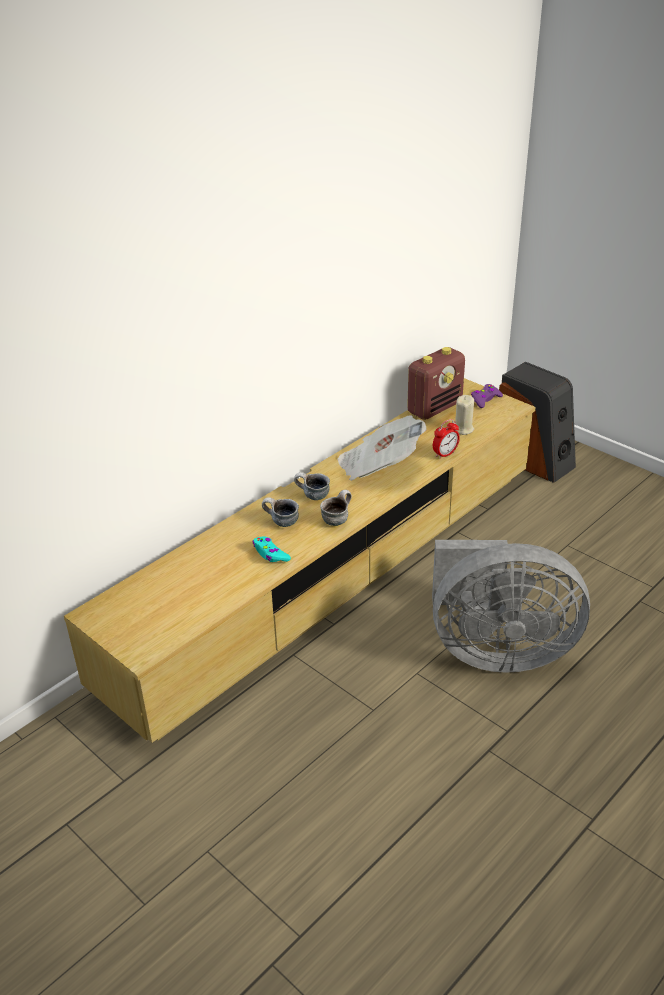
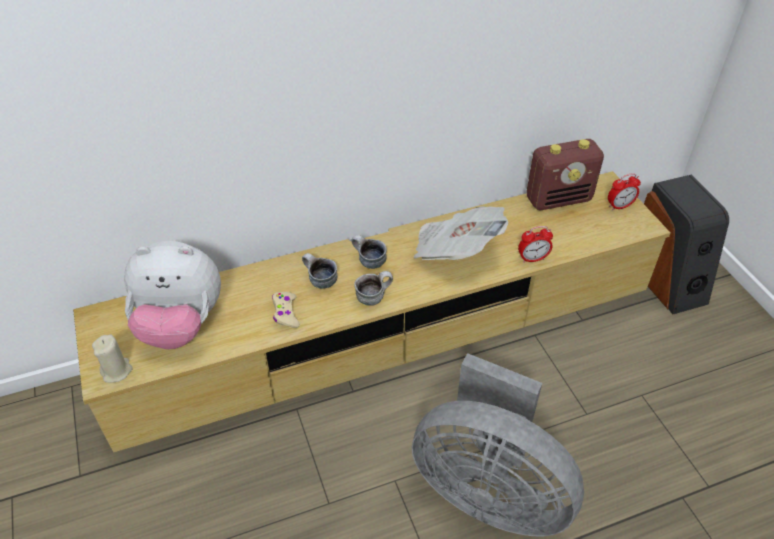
camera: 25 degrees right, 10 degrees up
turquoise game controller [253,537,291,562] -> beige game controller [272,292,300,328]
beige candle [455,395,474,435] -> beige candle moved to [92,334,133,383]
purple game controller [471,384,503,408] -> alarm clock [608,173,641,211]
none -> plush toy [124,241,221,349]

